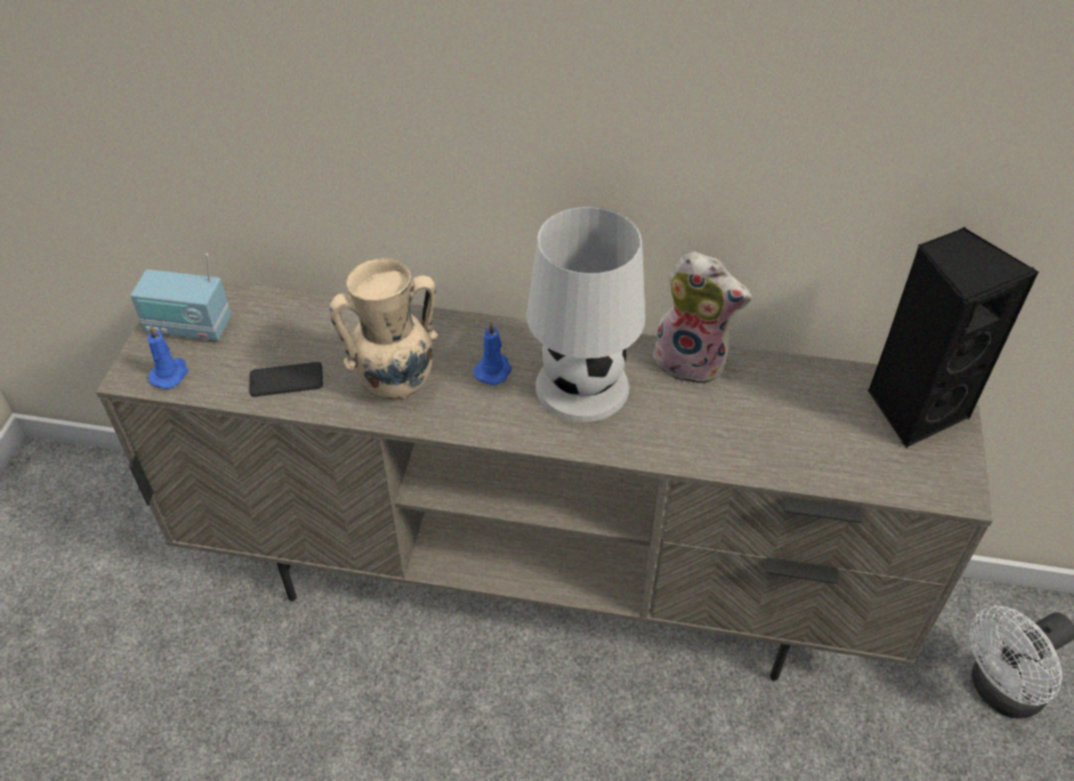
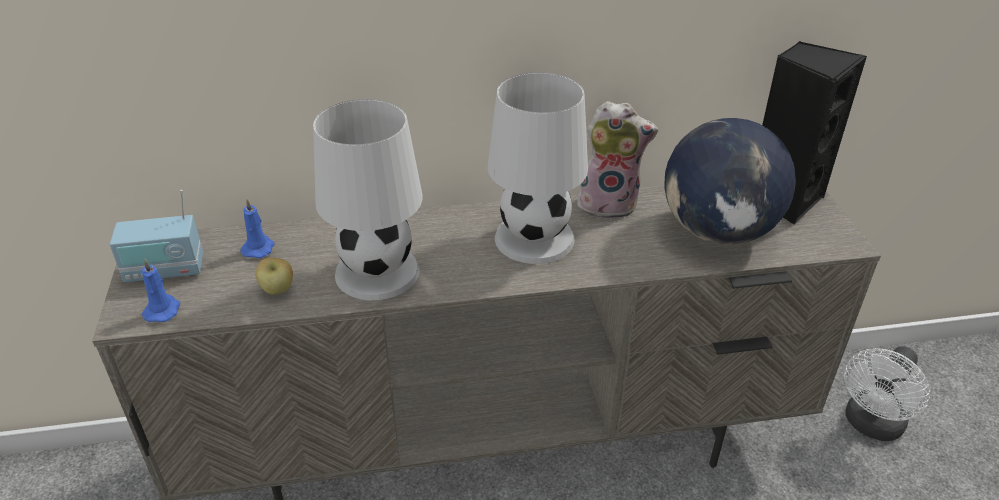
camera: 20 degrees left, 10 degrees down
phone [250,362,323,397] -> apple [256,258,293,295]
beige vase [329,258,438,400] -> white table lamp [313,99,423,300]
blue candle [473,322,512,385] -> blue candle moved to [240,198,275,258]
none -> globe [664,118,796,245]

